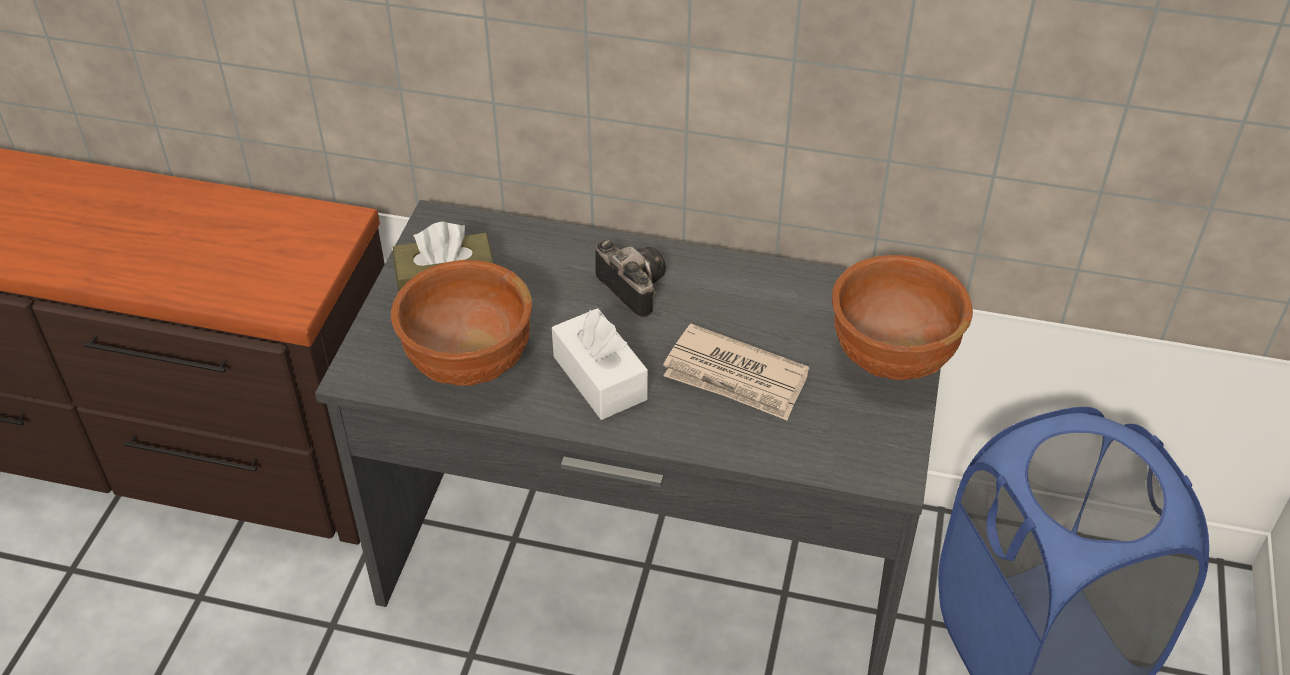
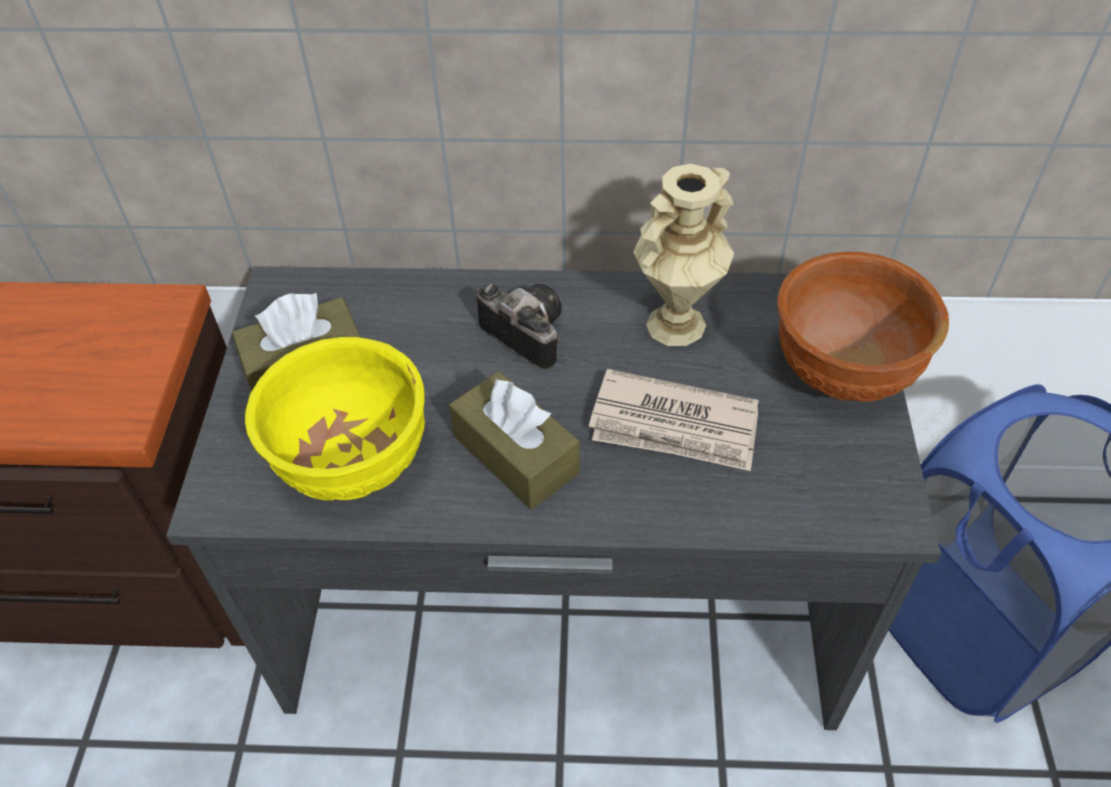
camera: 10 degrees left, 5 degrees up
brown bowl [391,260,532,386] -> yellow bowl [245,337,425,501]
white tissue box [552,308,648,420] -> brown tissue box [449,371,580,509]
none -> beige vase [633,164,734,346]

